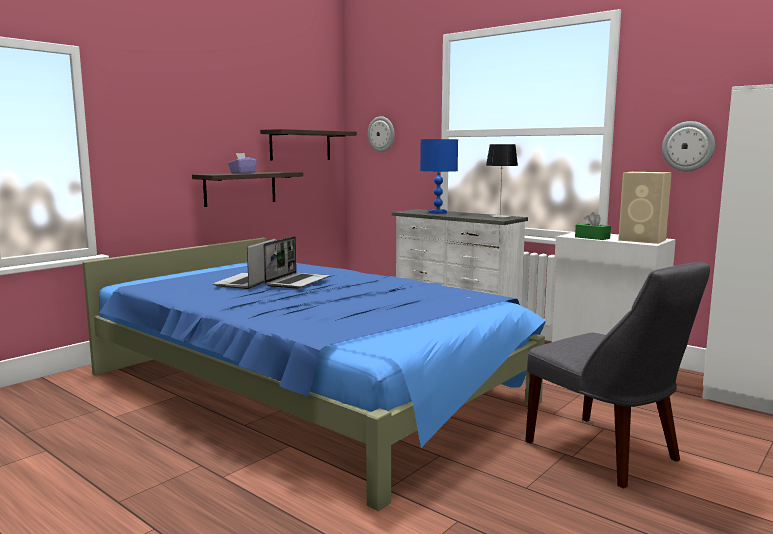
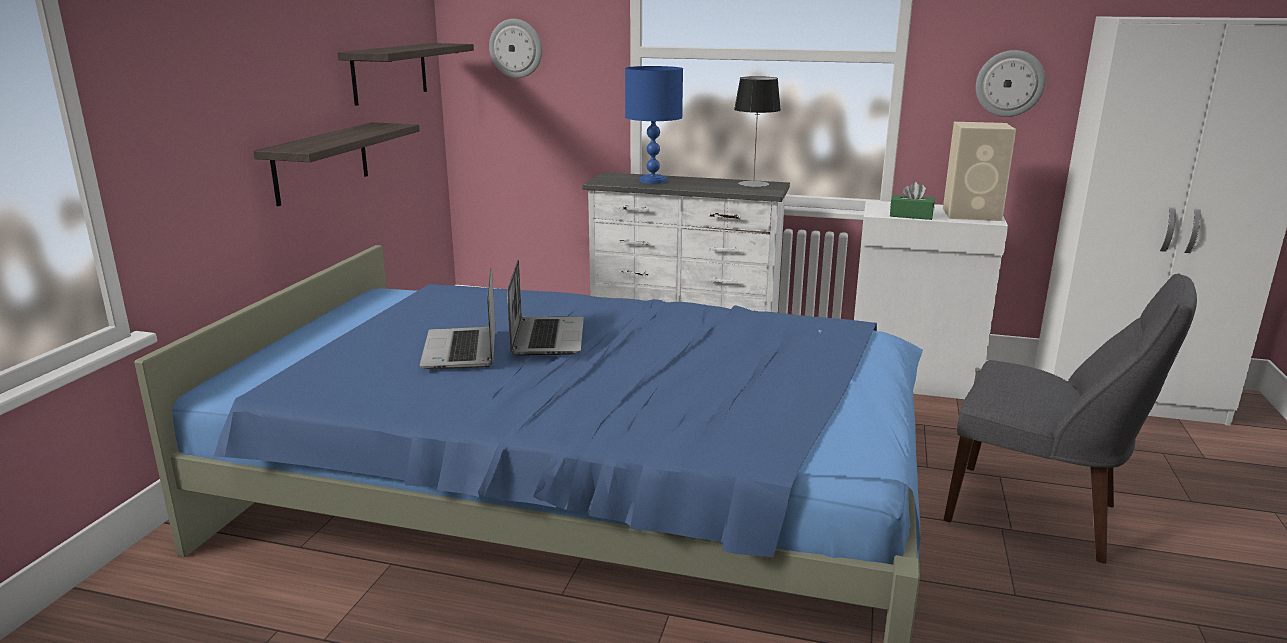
camera: 25 degrees left, 10 degrees up
purple tissue box [228,153,257,174] -> none

